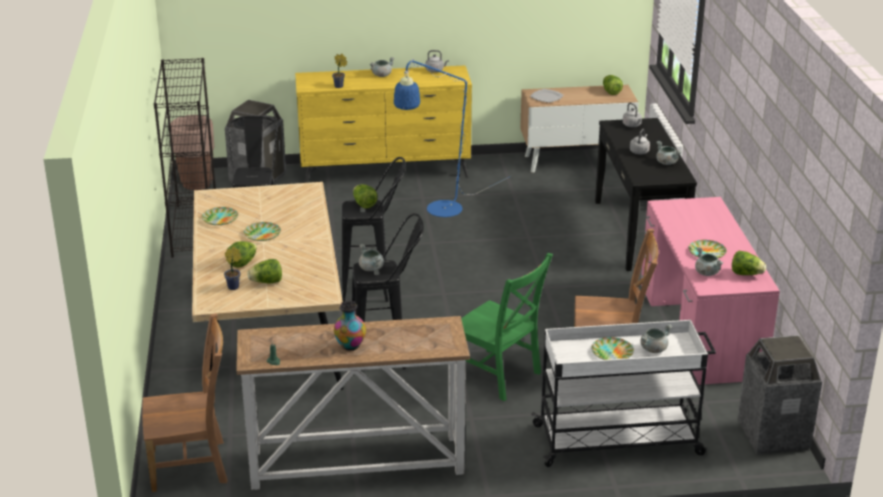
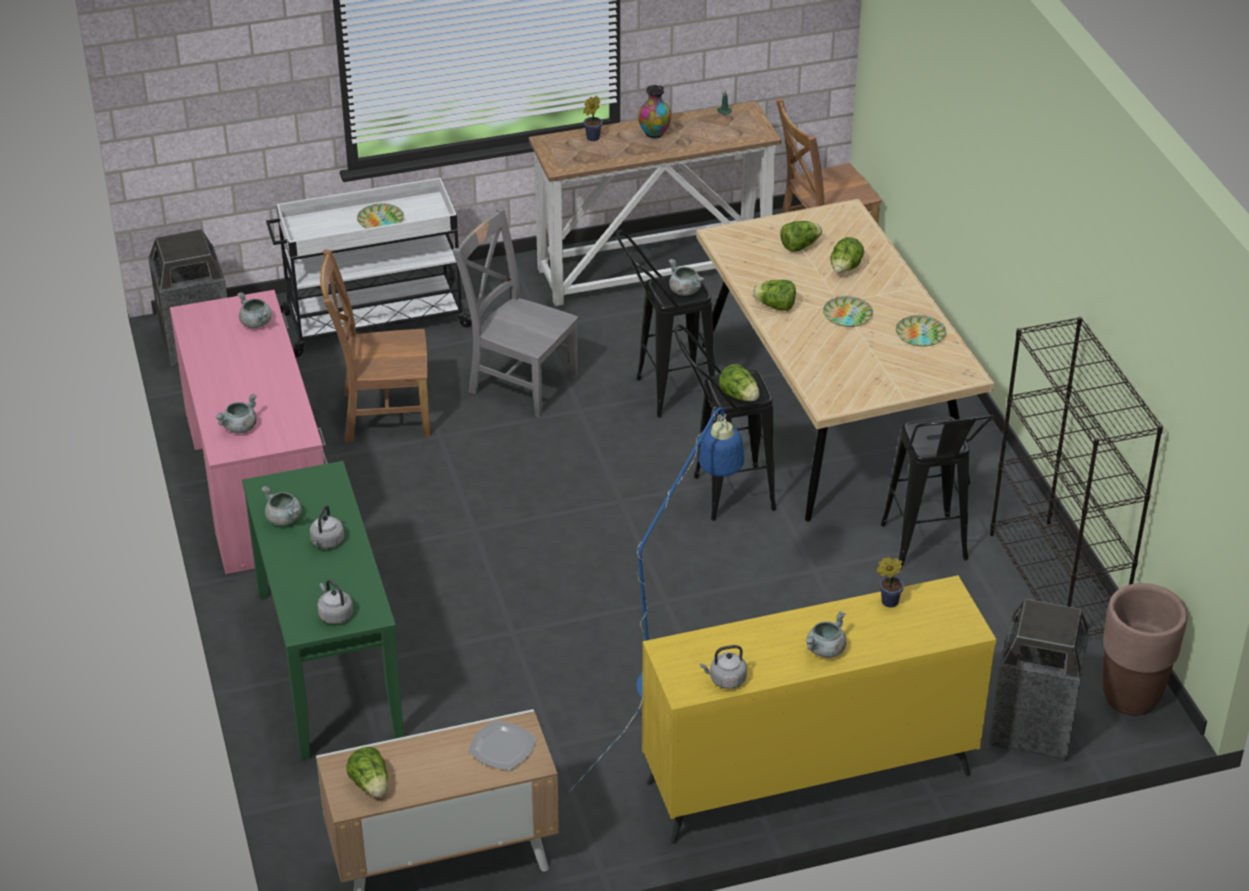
camera: 170 degrees right, 10 degrees up
potted plant [224,247,241,290] -> potted plant moved to [583,96,603,141]
green chair [461,253,553,401] -> grey chair [452,207,579,418]
black console table [595,118,697,271] -> green console table [242,461,404,761]
grey cooking pot [640,324,672,353] -> grey cooking pot moved to [215,393,257,433]
plate [688,240,727,258] -> none
lettuce [732,251,766,275] -> lettuce moved to [753,280,796,311]

